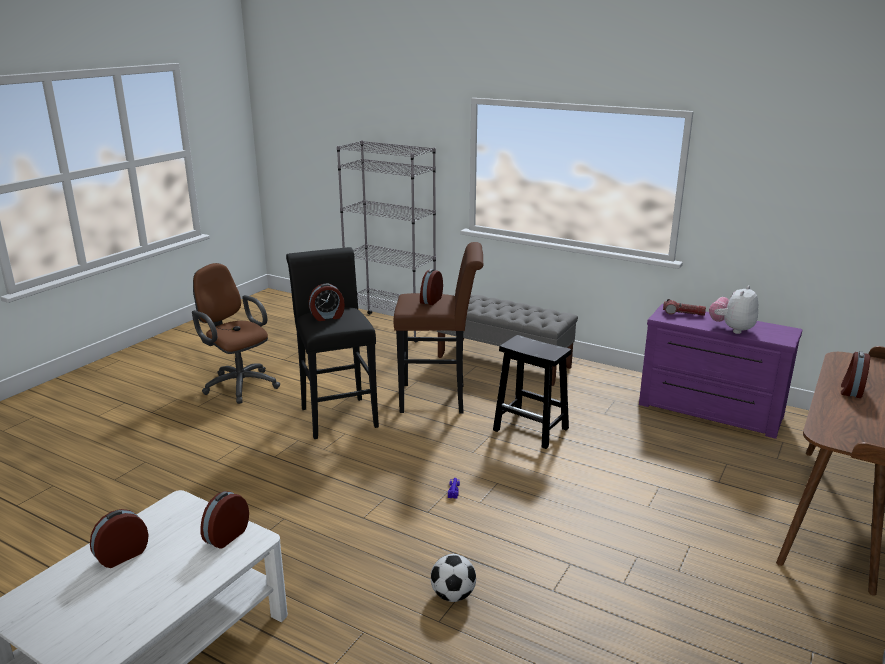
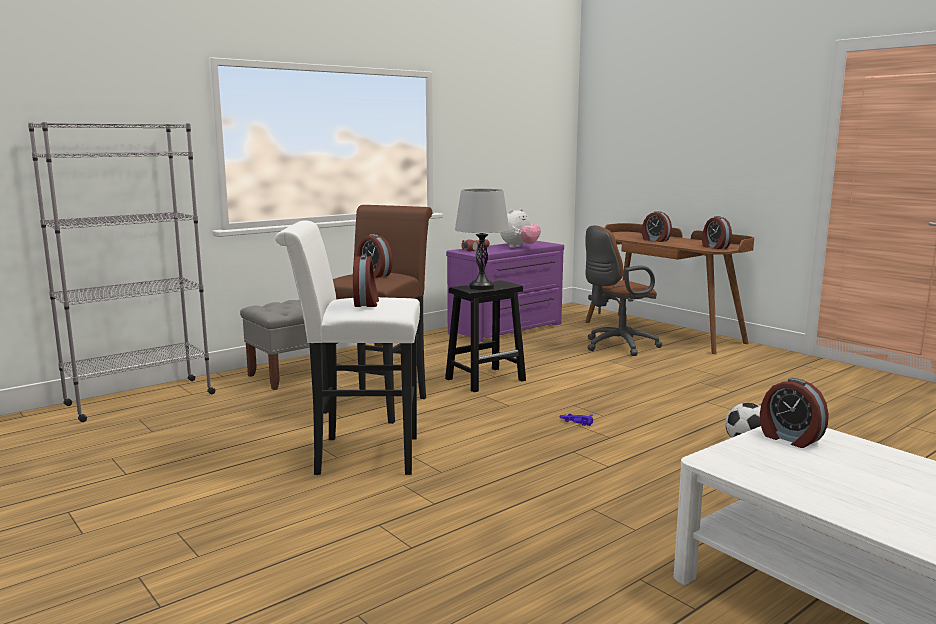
camera: 70 degrees left, 10 degrees down
alarm clock [90,509,148,568] -> alarm clock moved to [702,216,732,249]
brown office chair [192,263,280,404] -> brown office chair moved to [585,225,662,356]
black stool [286,247,379,439] -> white stool [275,220,420,475]
plush toy [709,285,758,334] -> plush toy turned 105 degrees counterclockwise [500,208,541,248]
none -> grey table lamp [455,189,509,290]

